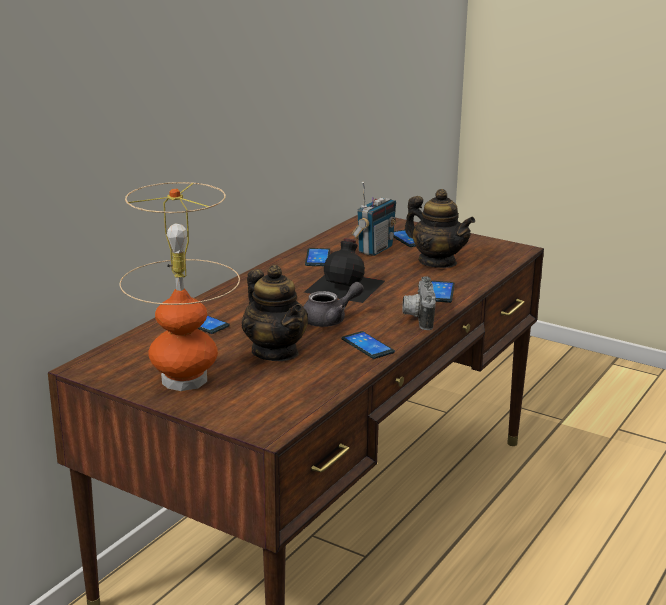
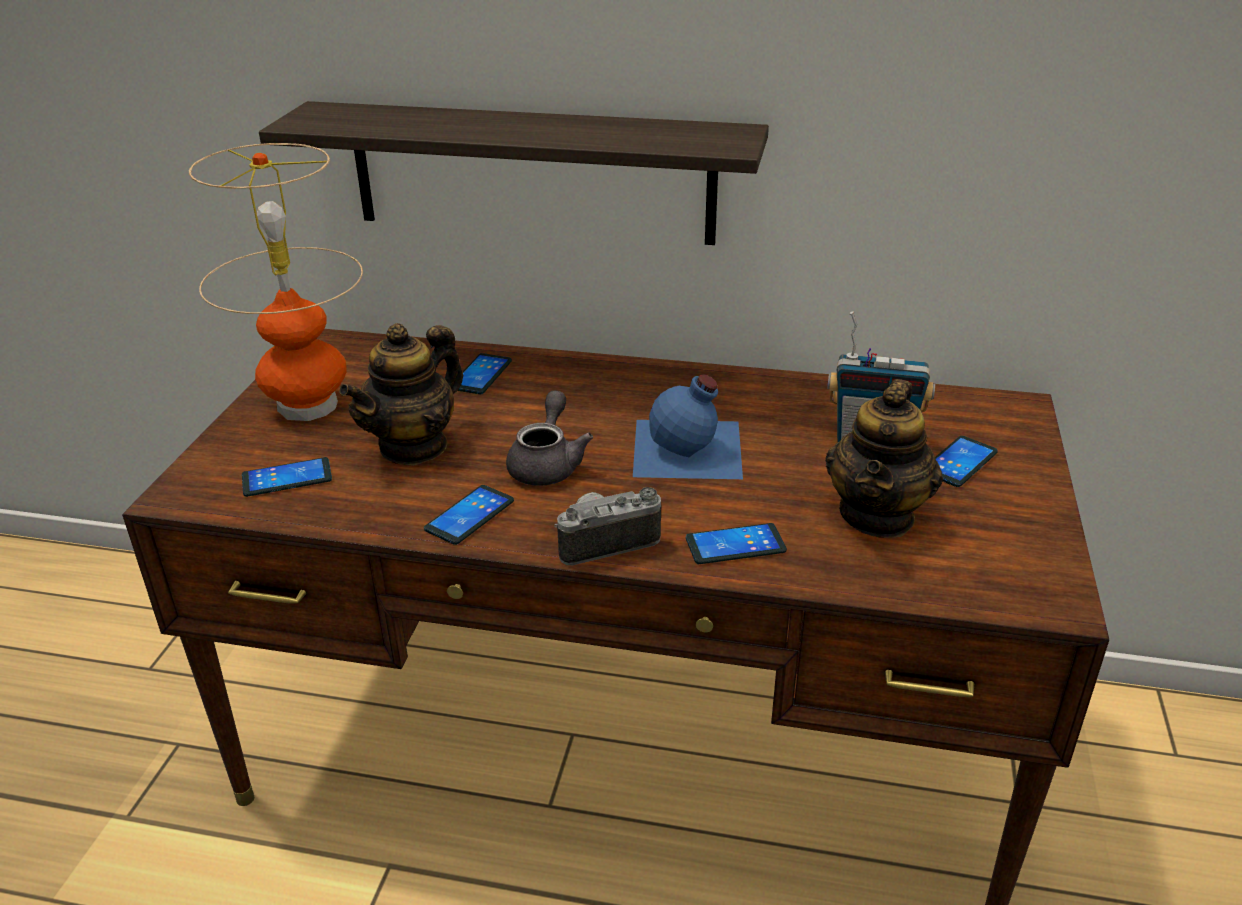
camera: 70 degrees right, 10 degrees up
grey teapot [303,282,364,327] -> grey teapot turned 120 degrees counterclockwise [506,391,593,486]
black bottle [304,238,385,303] -> blue bottle [633,375,743,479]
phone [305,248,330,266] -> phone moved to [242,457,332,497]
none -> shelf [259,101,769,245]

